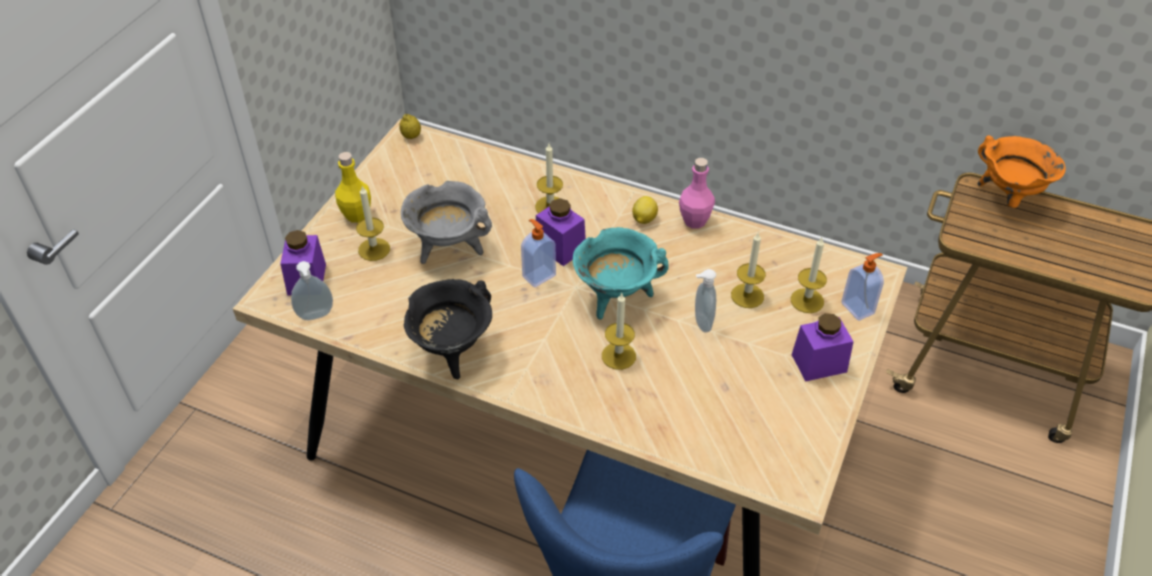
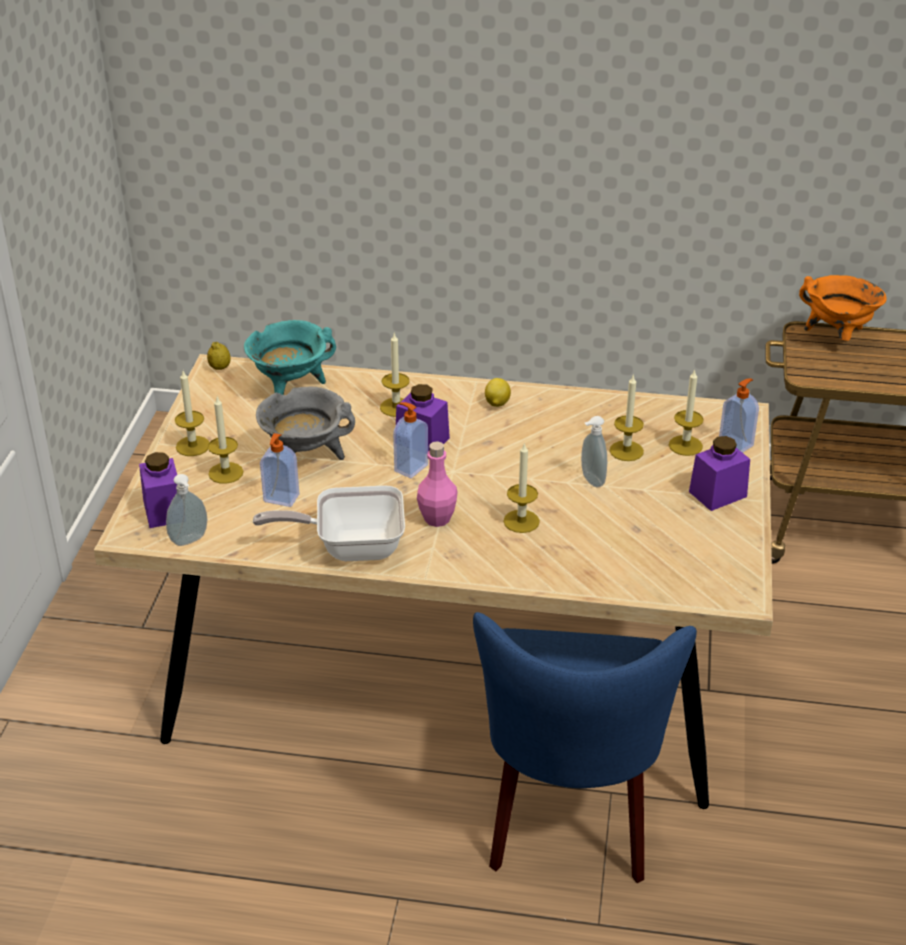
camera: 15 degrees left, 10 degrees down
yellow bottle [335,152,371,223] -> candle [175,371,209,456]
black cooking pot [404,279,492,379] -> frying pan [253,485,405,561]
turquoise cooking pot [573,227,669,320] -> turquoise cooking pot moved to [244,320,336,395]
pink bottle [679,158,715,229] -> pink bottle moved to [417,441,457,527]
none -> soap dispenser [260,433,300,507]

